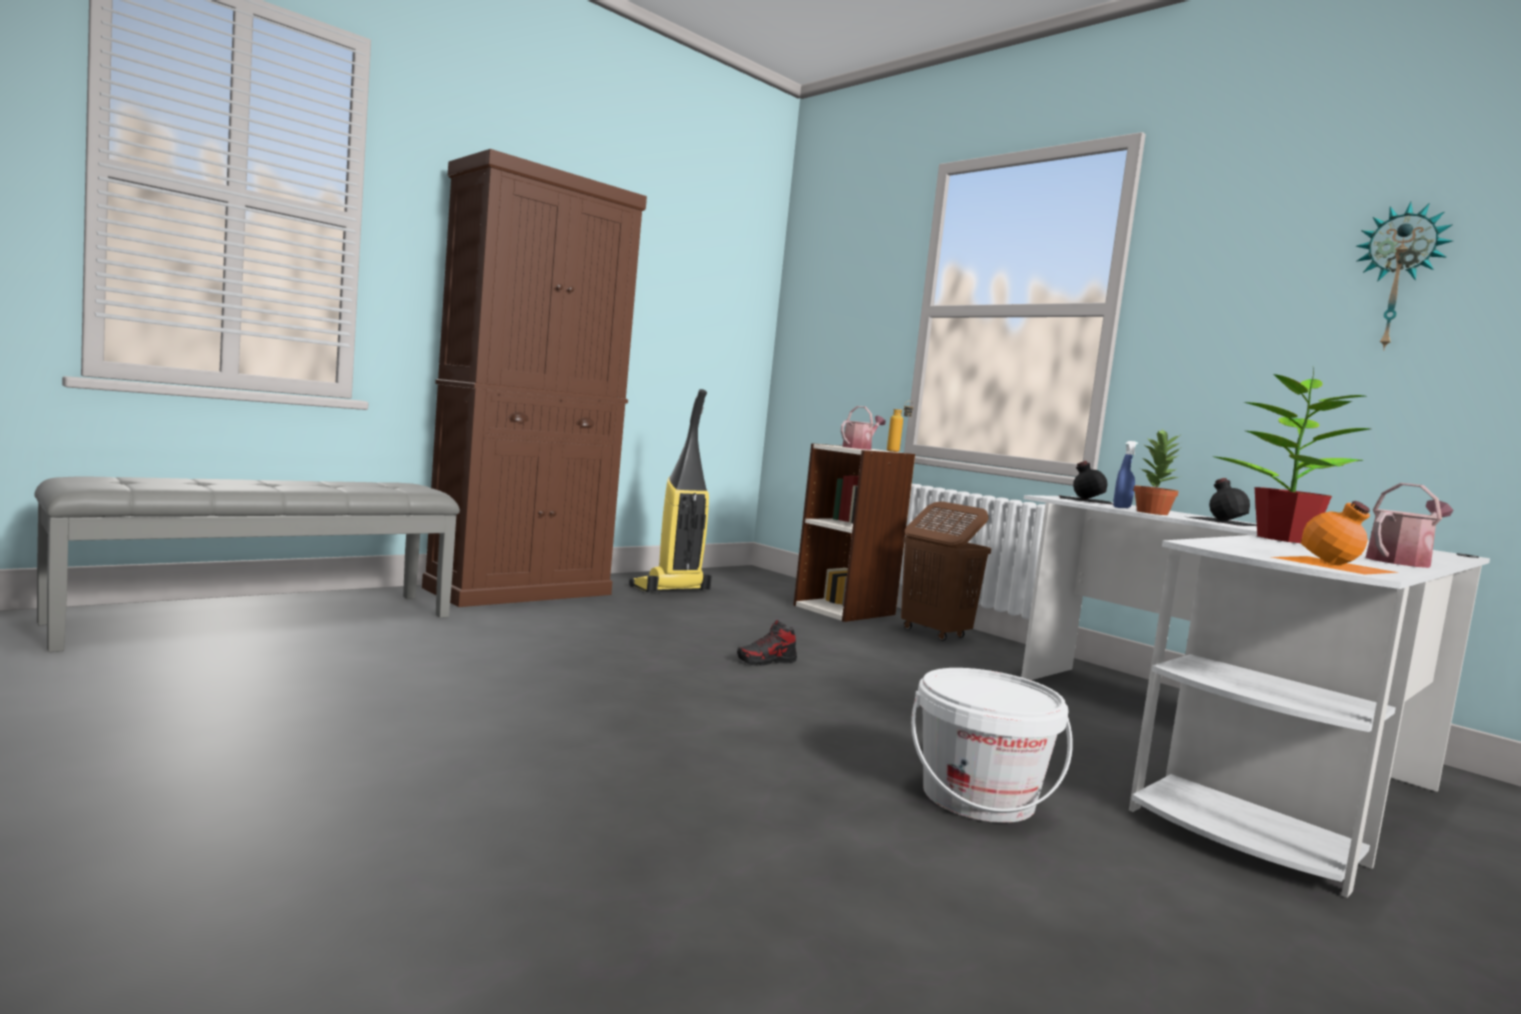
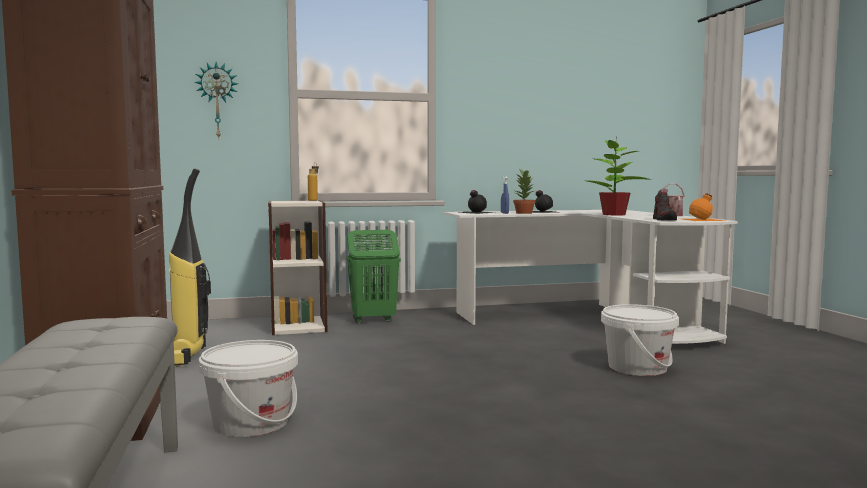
camera: 60 degrees left, 0 degrees up
shoe [737,620,797,666] -> shoe moved to [653,192,677,221]
watering can [841,406,886,450] -> none
brown laundry basket [901,501,991,641] -> green laundry basket [346,230,401,323]
wall clock [1356,201,1453,351] -> wall clock moved to [194,62,238,139]
none -> white bucket [199,340,298,437]

